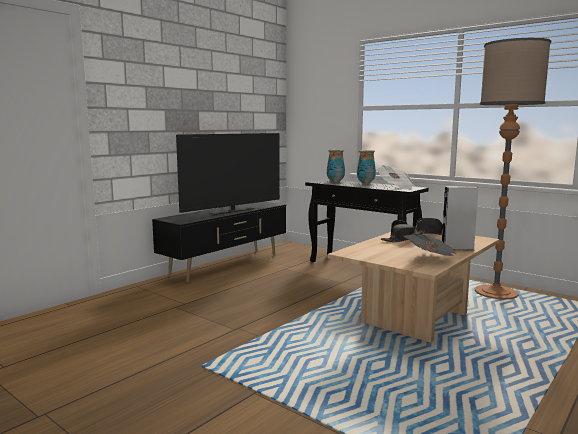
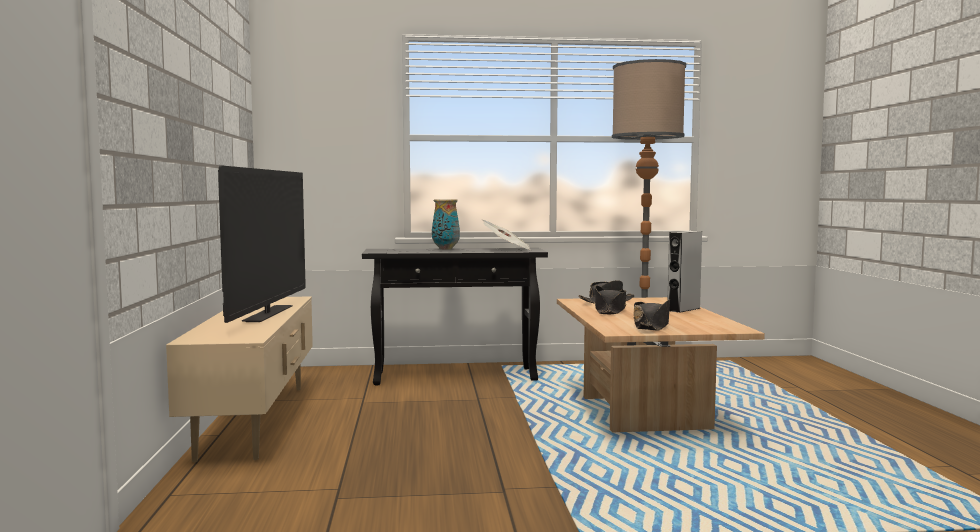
camera: 45 degrees left, 5 degrees down
black tv stand [152,202,286,282] -> beige tv stand [166,296,313,462]
vase [327,150,345,183] -> none
newspaper [403,234,456,256] -> none
none -> black hat [634,299,670,331]

